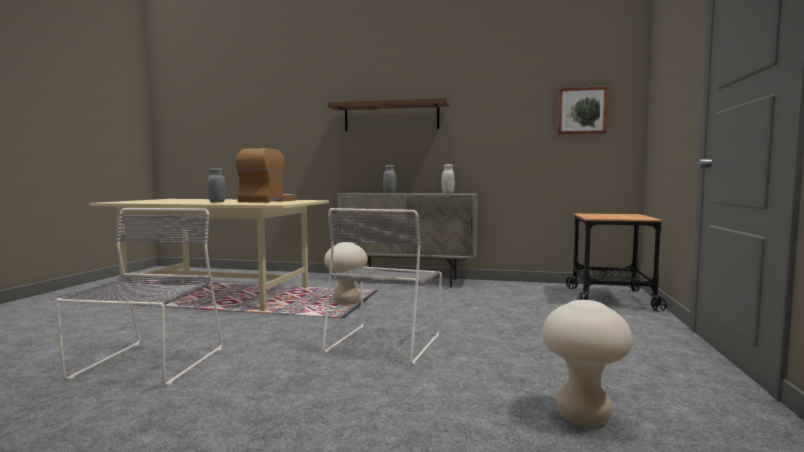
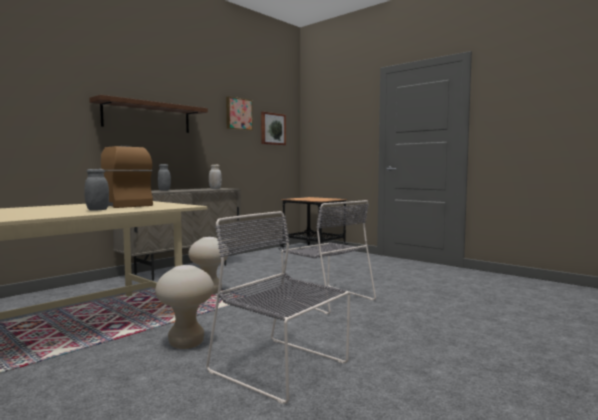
camera: 60 degrees left, 0 degrees up
beige stool [542,300,633,426] -> beige stool moved to [155,265,214,349]
none -> picture [226,96,253,131]

